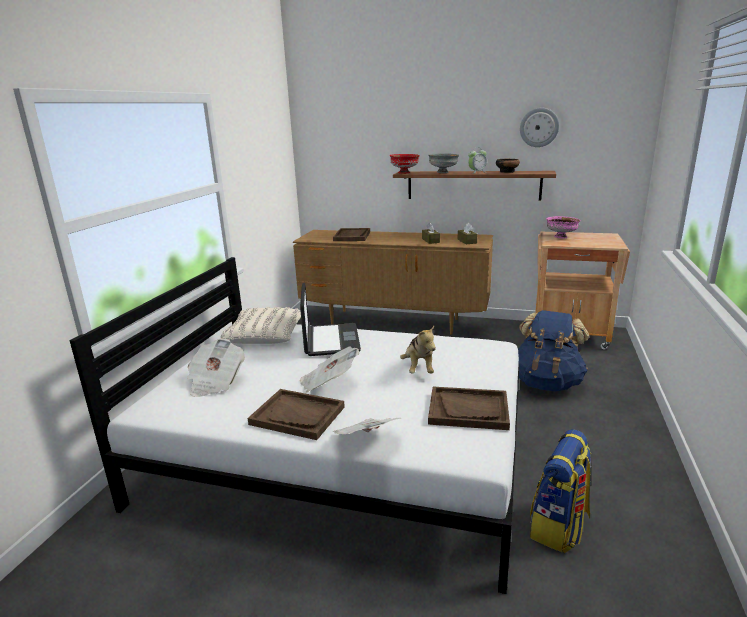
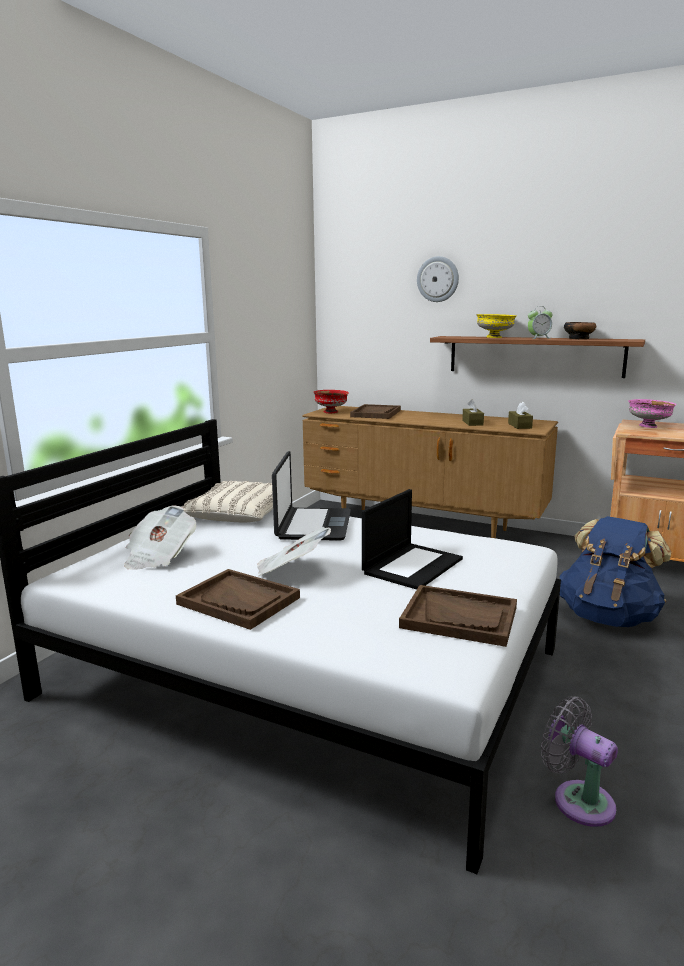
camera: 10 degrees right, 5 degrees down
newspaper [333,418,401,434] -> none
red bowl [389,154,420,174] -> red bowl moved to [314,390,349,413]
plush toy [400,326,436,373] -> laptop [362,489,463,590]
grey bowl [428,153,459,173] -> yellow bowl [476,314,516,338]
wall clock [520,107,559,147] -> wall clock moved to [417,256,459,302]
backpack [530,429,591,553] -> grey fan [541,696,618,827]

